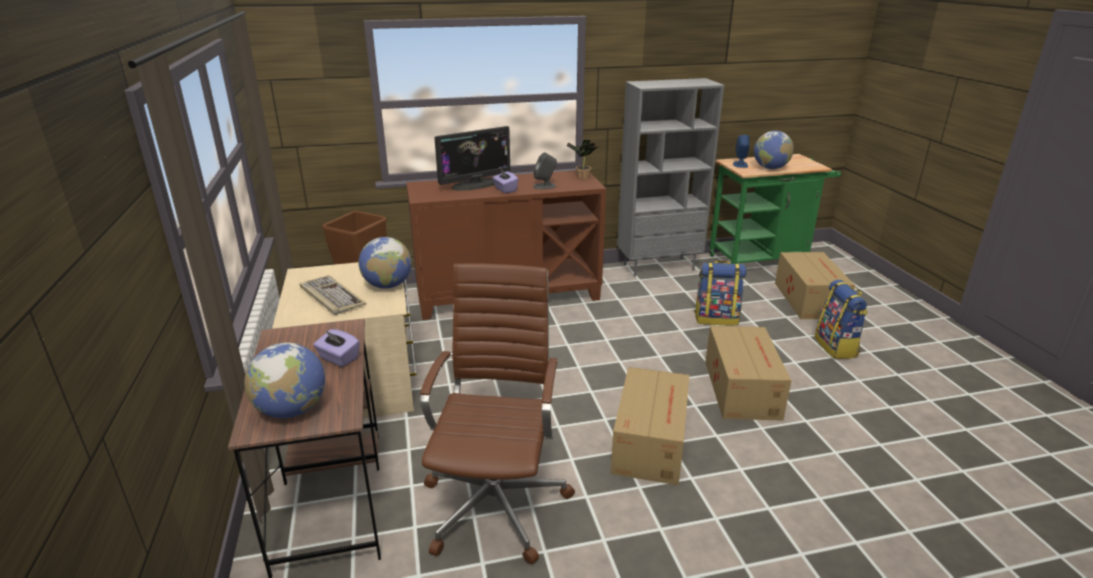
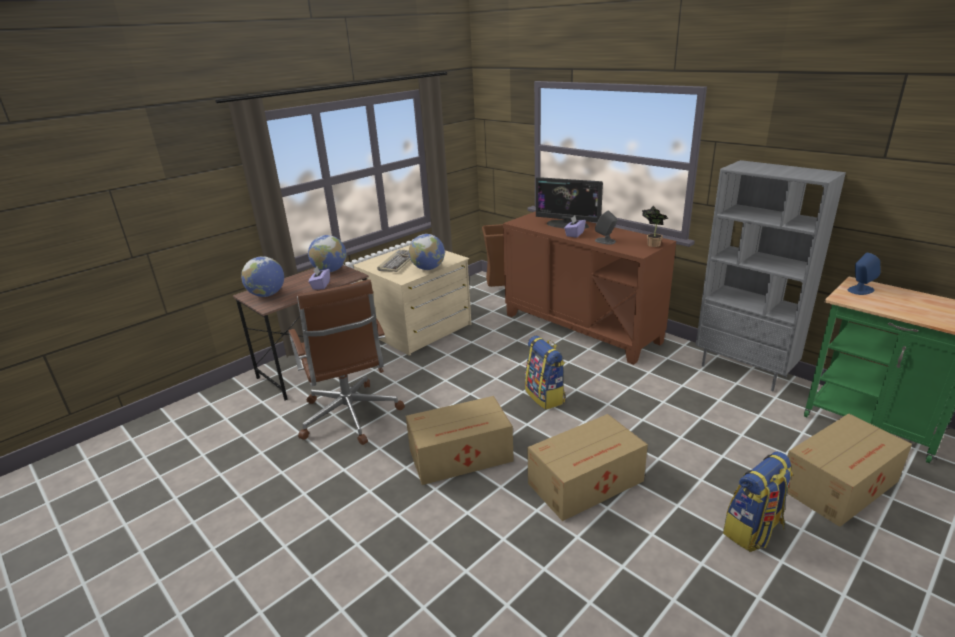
camera: 60 degrees right, 0 degrees up
brown office chair [420,264,575,564] -> brown office chair turned 90 degrees clockwise [288,279,405,445]
backpack [694,261,747,326] -> backpack moved to [525,336,566,410]
globe [754,131,794,169] -> globe moved to [308,235,346,272]

